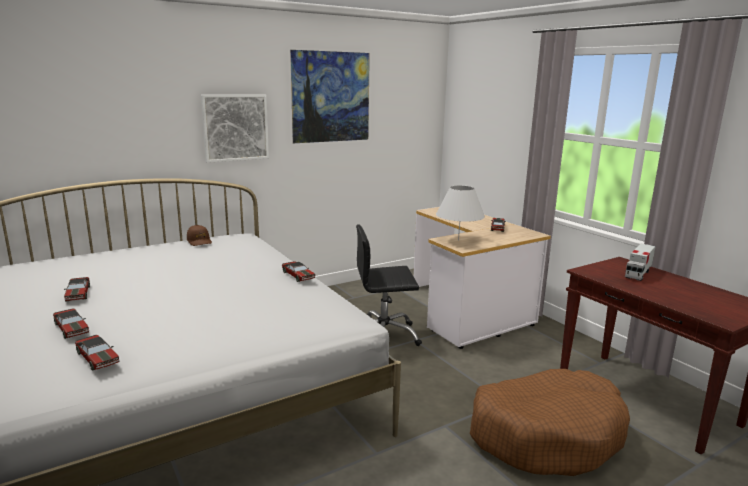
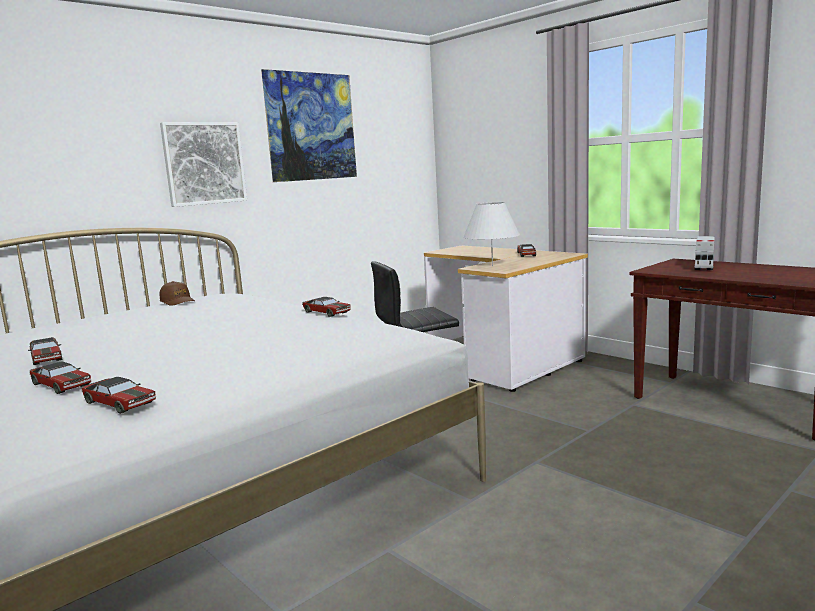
camera: 10 degrees left, 5 degrees down
brown dog bed [470,369,630,476] -> none

